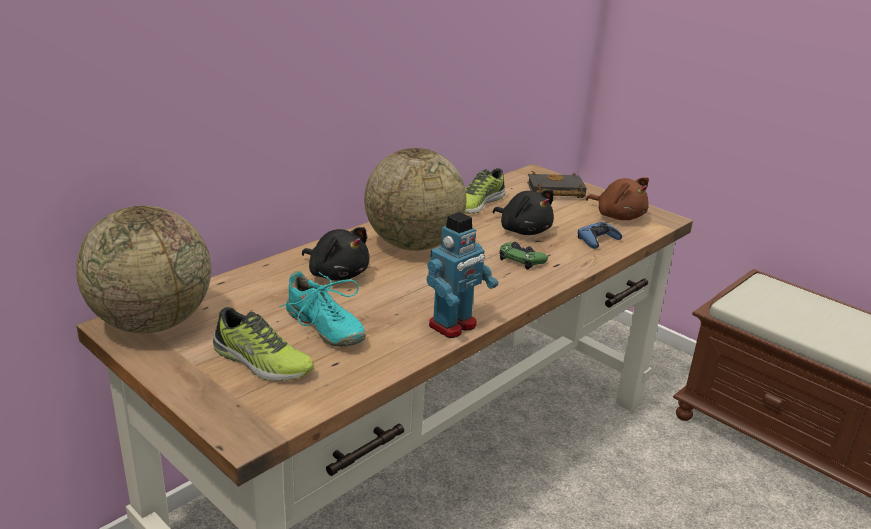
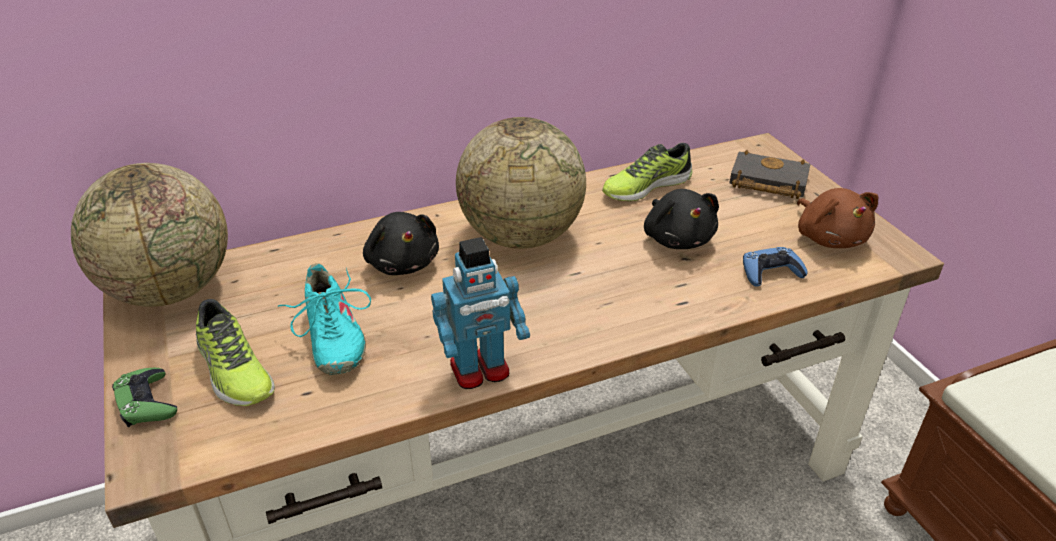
camera: 25 degrees right, 10 degrees up
green game controller [500,242,548,270] -> green game controller moved to [112,368,177,427]

